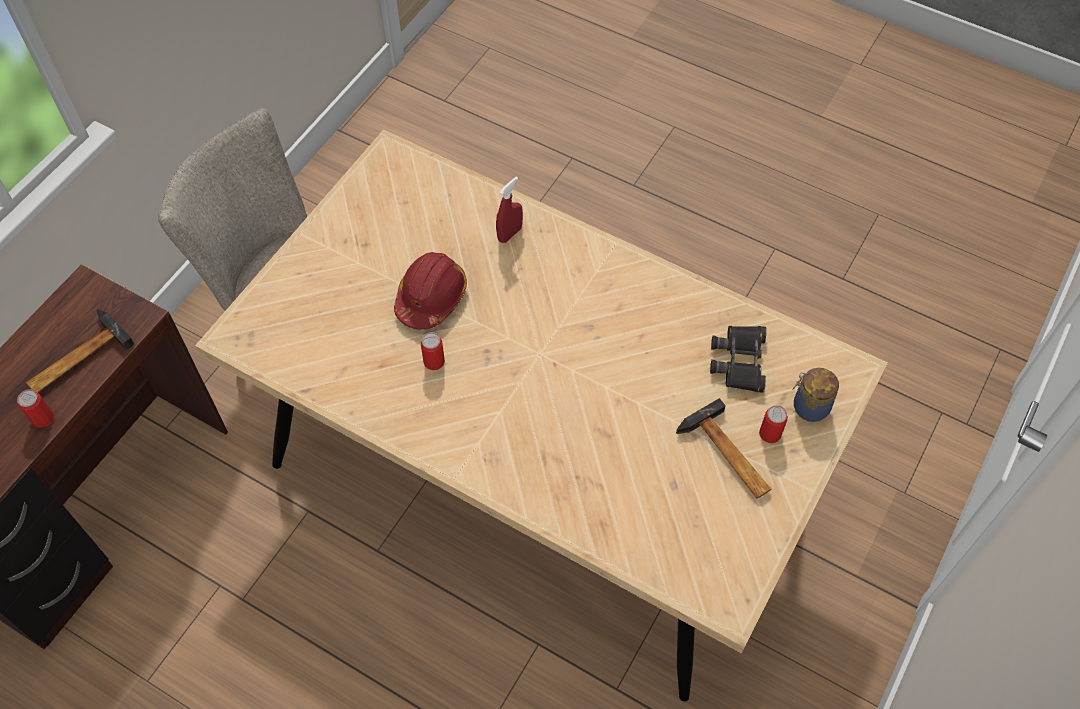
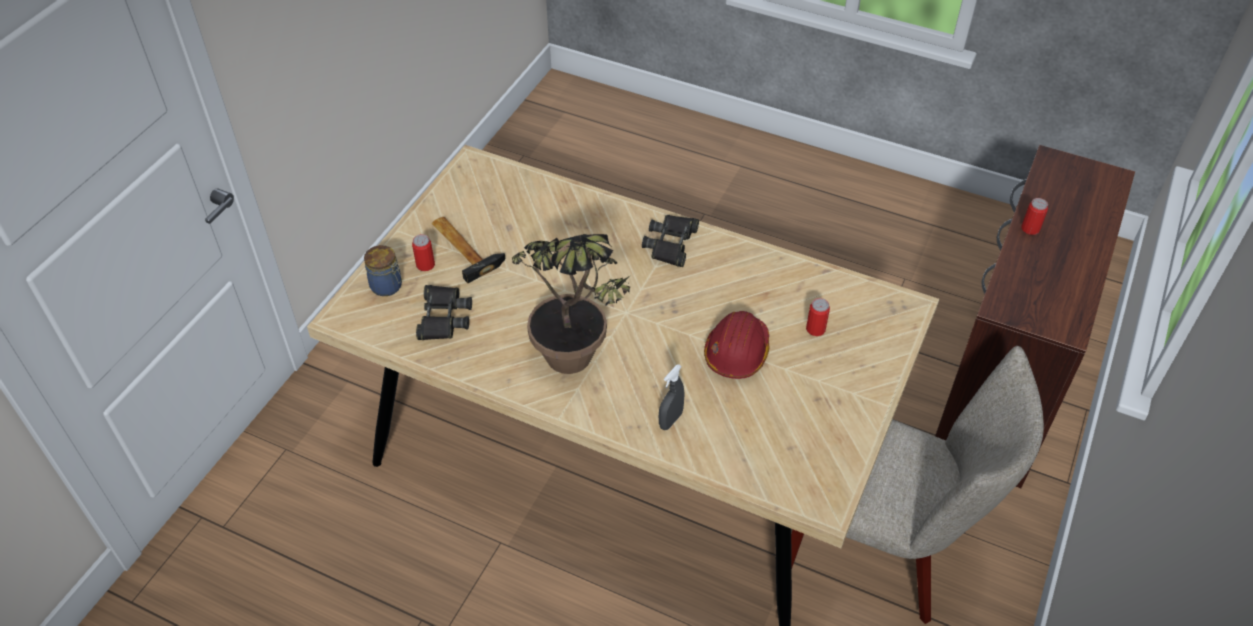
camera: 175 degrees right, 10 degrees down
hammer [26,309,135,392] -> none
can [421,332,445,370] -> can moved to [806,298,830,336]
red spray bottle [496,176,523,243] -> grey spray bottle [659,364,685,430]
none -> potted plant [512,234,631,374]
none -> black binoculars [642,215,699,267]

